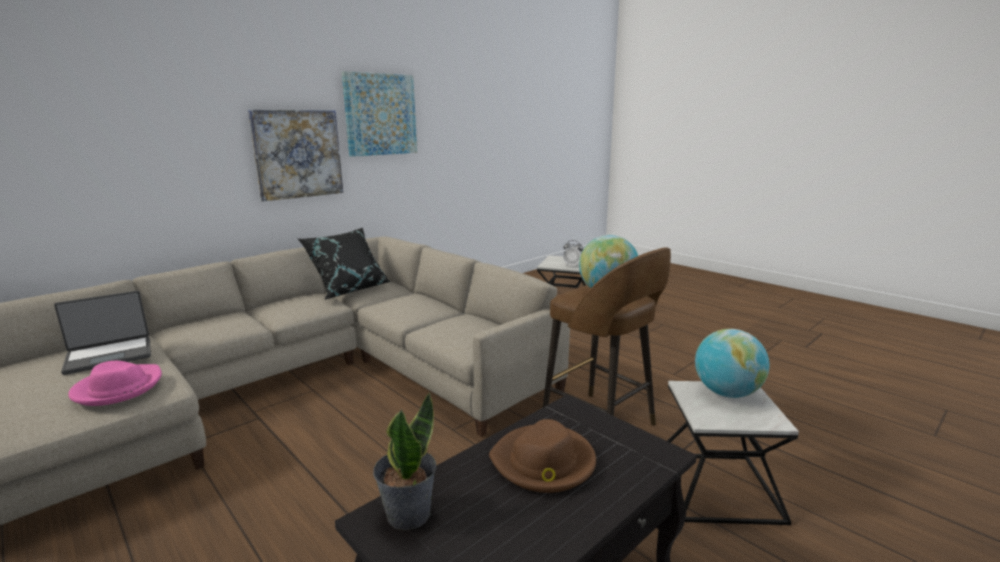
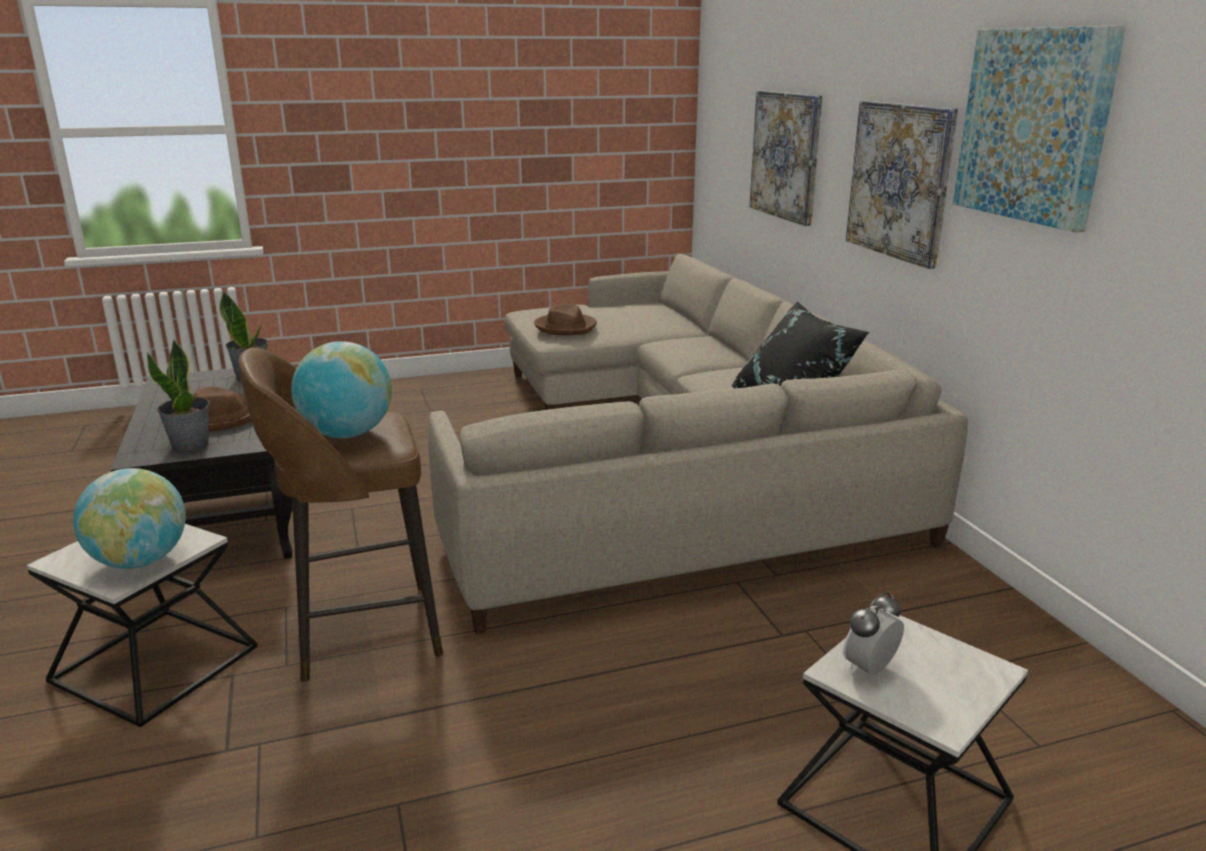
camera: 115 degrees right, 5 degrees up
laptop [54,291,151,375] -> none
pink hat [68,361,162,406] -> brown hat [534,304,597,335]
none -> potted plant [147,339,209,453]
none -> picture [749,90,823,226]

